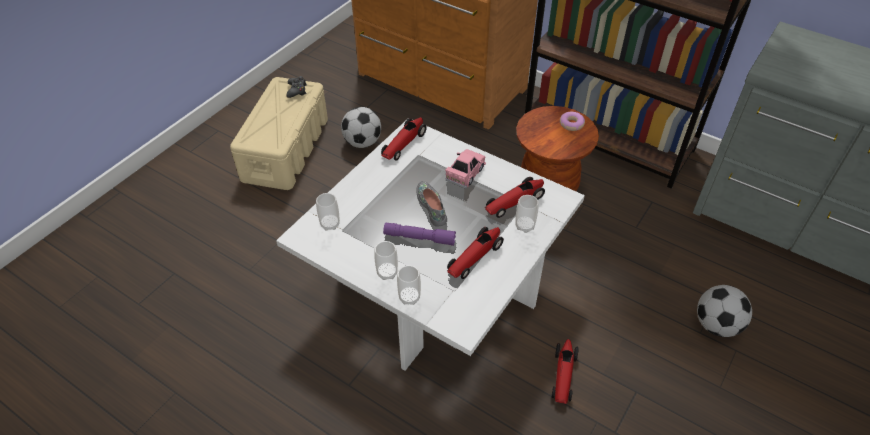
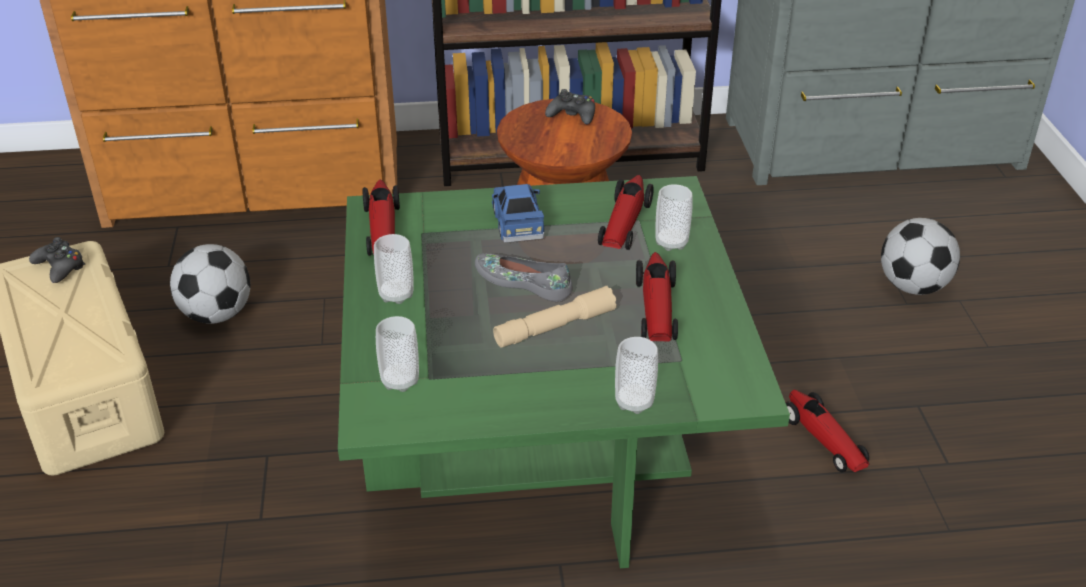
camera: 40 degrees left, 10 degrees down
white coffee table [276,121,585,371] -> green coffee table [338,176,790,568]
cup [374,241,398,280] -> cup moved to [374,234,414,304]
purple flashlight [383,223,456,246] -> beige flashlight [493,286,617,348]
pink toy car [445,149,486,188] -> blue toy car [492,184,544,242]
donut [560,112,585,131] -> black game controller [545,89,595,125]

